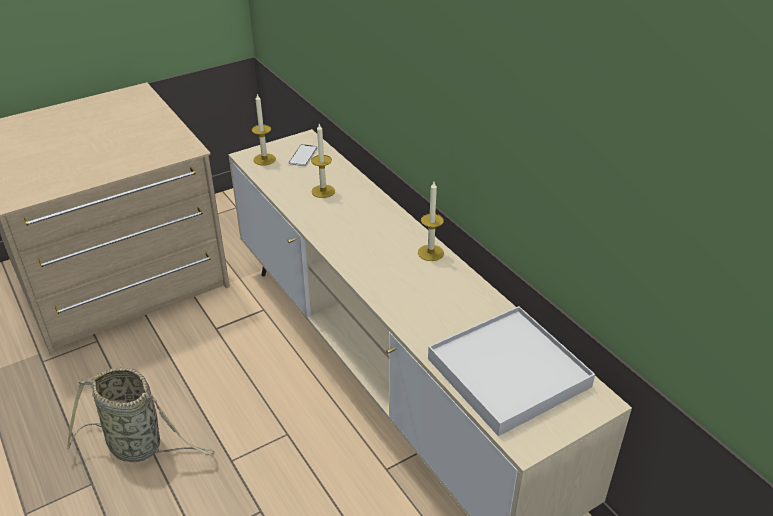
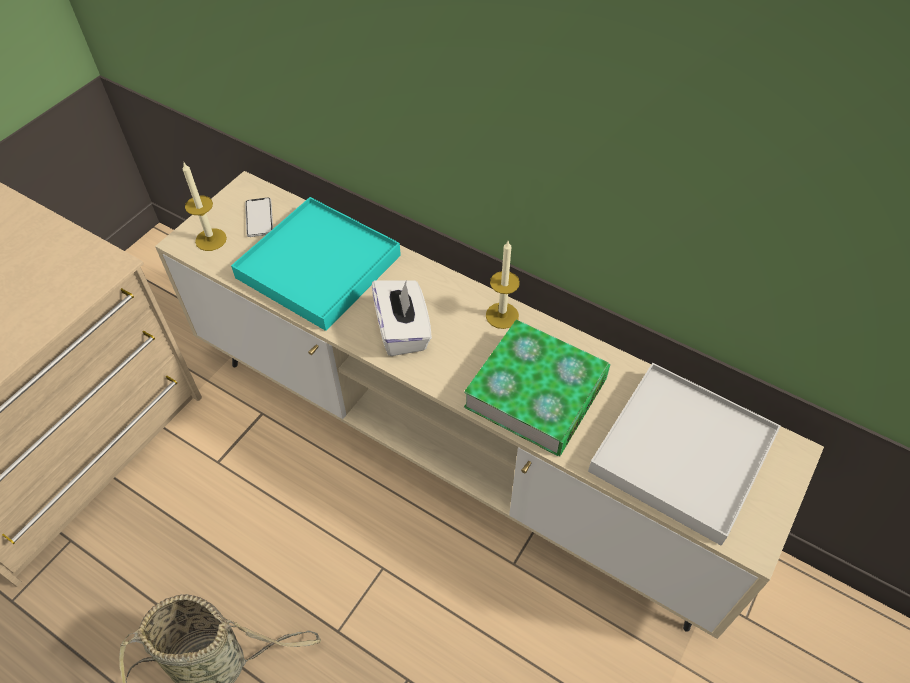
camera: 25 degrees left, 15 degrees up
candle [311,124,335,198] -> turquoise tray [231,197,401,331]
none -> white tissue box [372,279,432,356]
none -> book [464,319,611,456]

